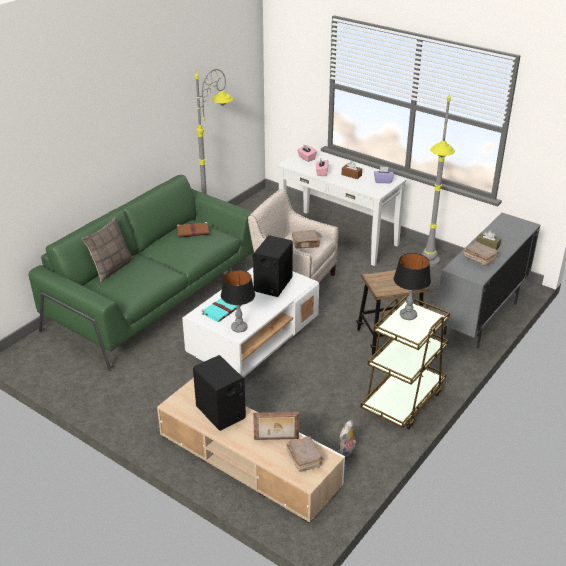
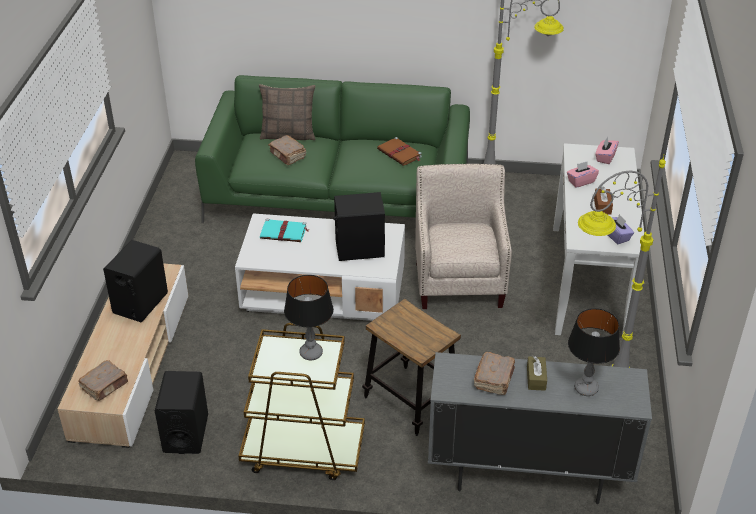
camera: 60 degrees right, 5 degrees up
table lamp [221,270,255,332] -> table lamp moved to [568,308,620,396]
picture frame [253,412,299,440] -> none
brown book [292,230,320,249] -> brown book moved to [268,135,306,165]
plush toy [338,420,356,457] -> black speaker [155,371,208,454]

